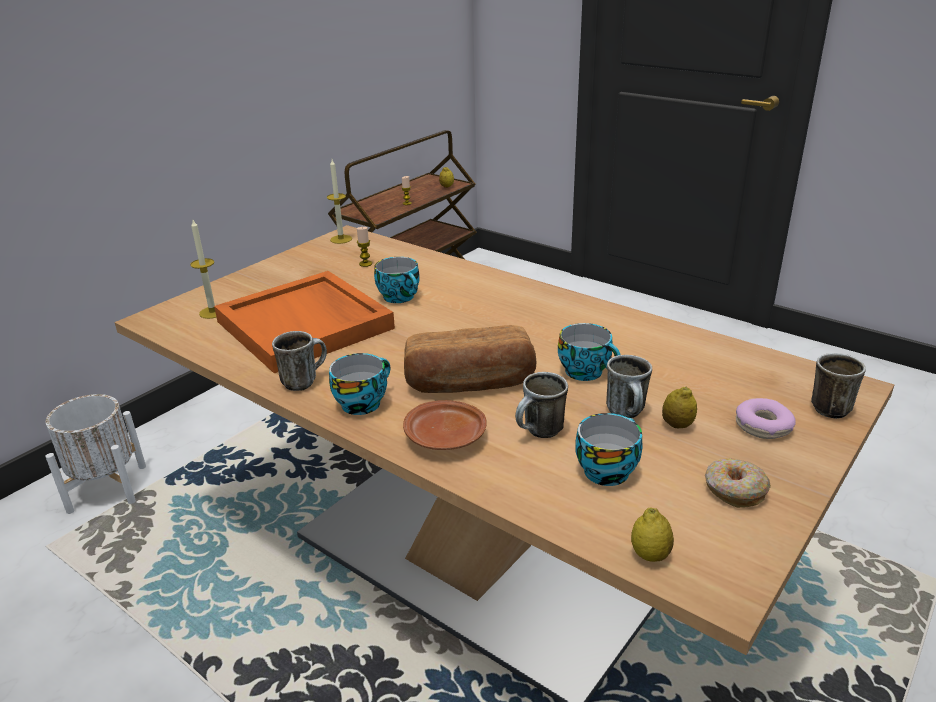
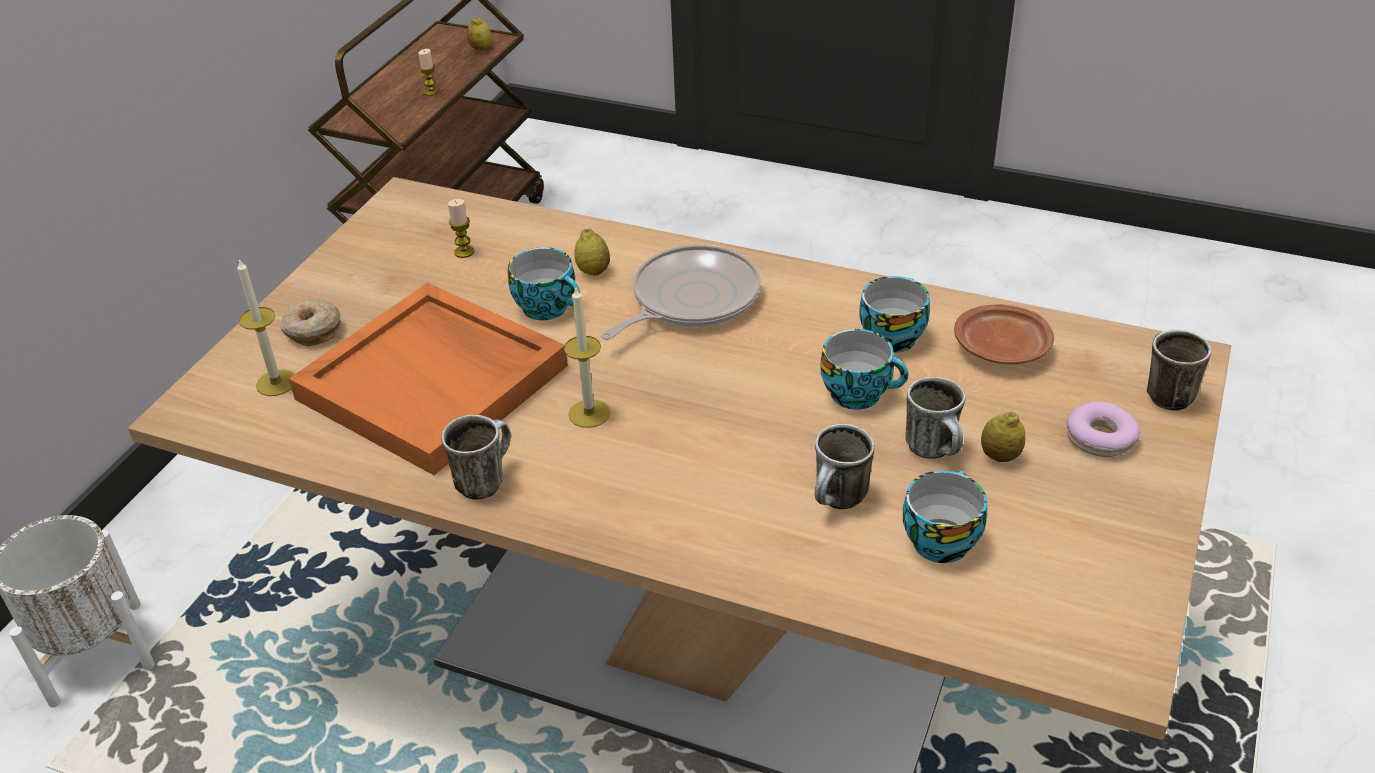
camera: 15 degrees left, 10 degrees up
candle [327,160,352,244] -> candle moved to [564,288,611,428]
cup [329,353,390,415] -> cup moved to [860,276,930,353]
brown plate [403,400,487,450] -> brown plate moved to [954,304,1054,364]
bread [404,325,536,393] -> none
lemon [631,508,674,562] -> lemon moved to [574,229,610,275]
donut [705,458,771,508] -> donut moved to [281,300,341,347]
none -> frying pan [601,244,761,340]

